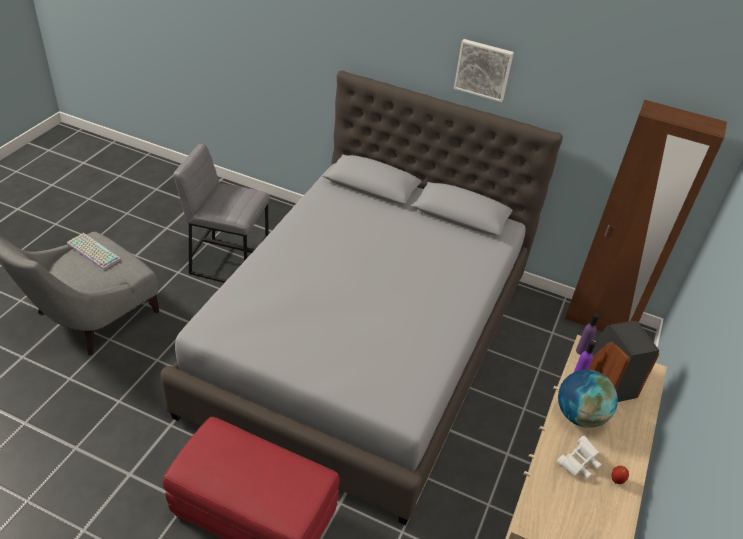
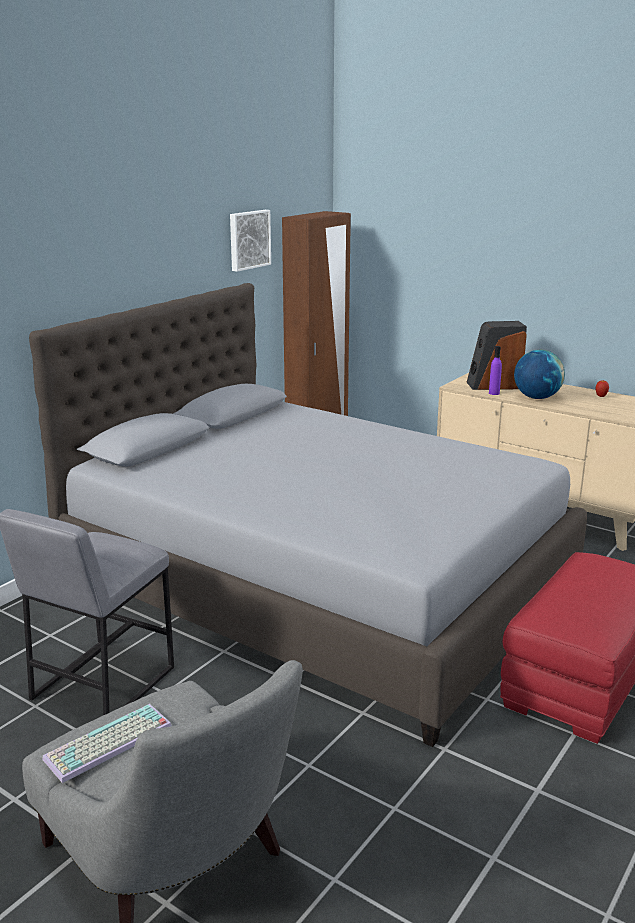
camera: 75 degrees left, 20 degrees down
picture [454,39,514,102] -> picture moved to [230,210,271,272]
white binoculars [557,436,602,479] -> none
purple bottle [576,314,599,355] -> none

